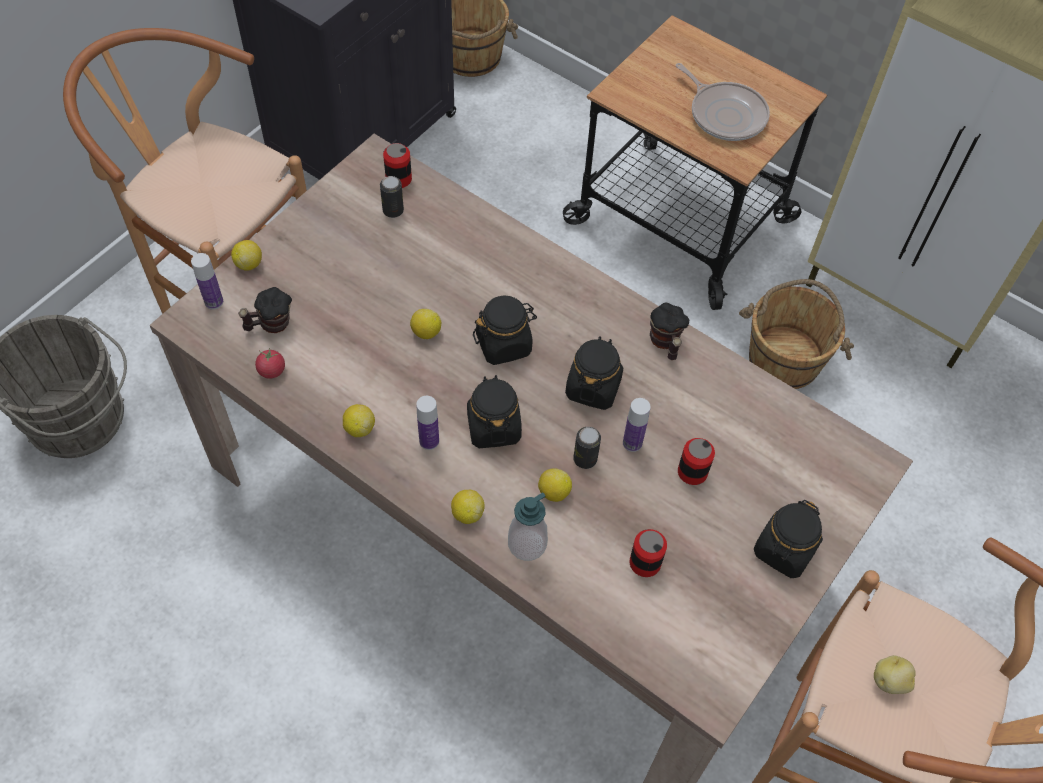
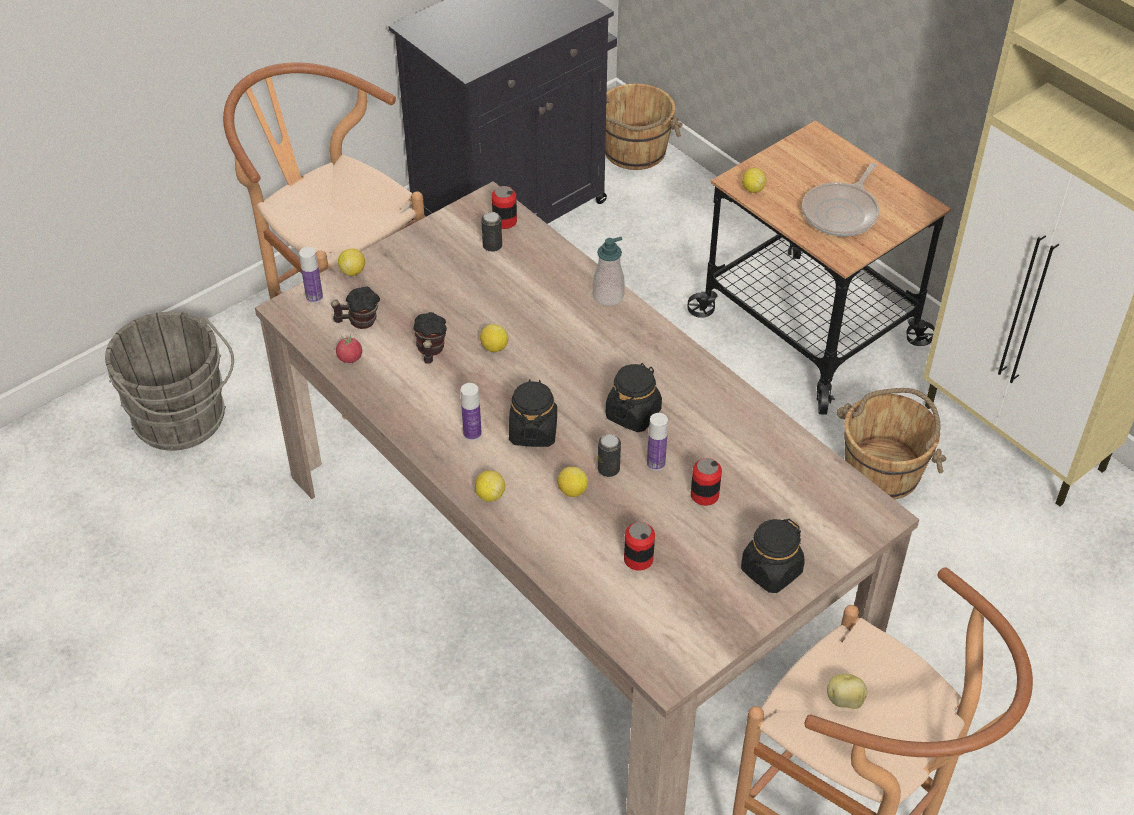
camera: 15 degrees right, 10 degrees down
lemon [343,404,375,437] -> lemon moved to [742,168,767,193]
black jar [473,296,537,365] -> none
soap dispenser [508,492,548,561] -> soap dispenser moved to [593,237,625,306]
mug [650,303,689,360] -> mug moved to [414,312,447,363]
frying pan [676,63,770,141] -> frying pan turned 60 degrees clockwise [802,163,879,237]

